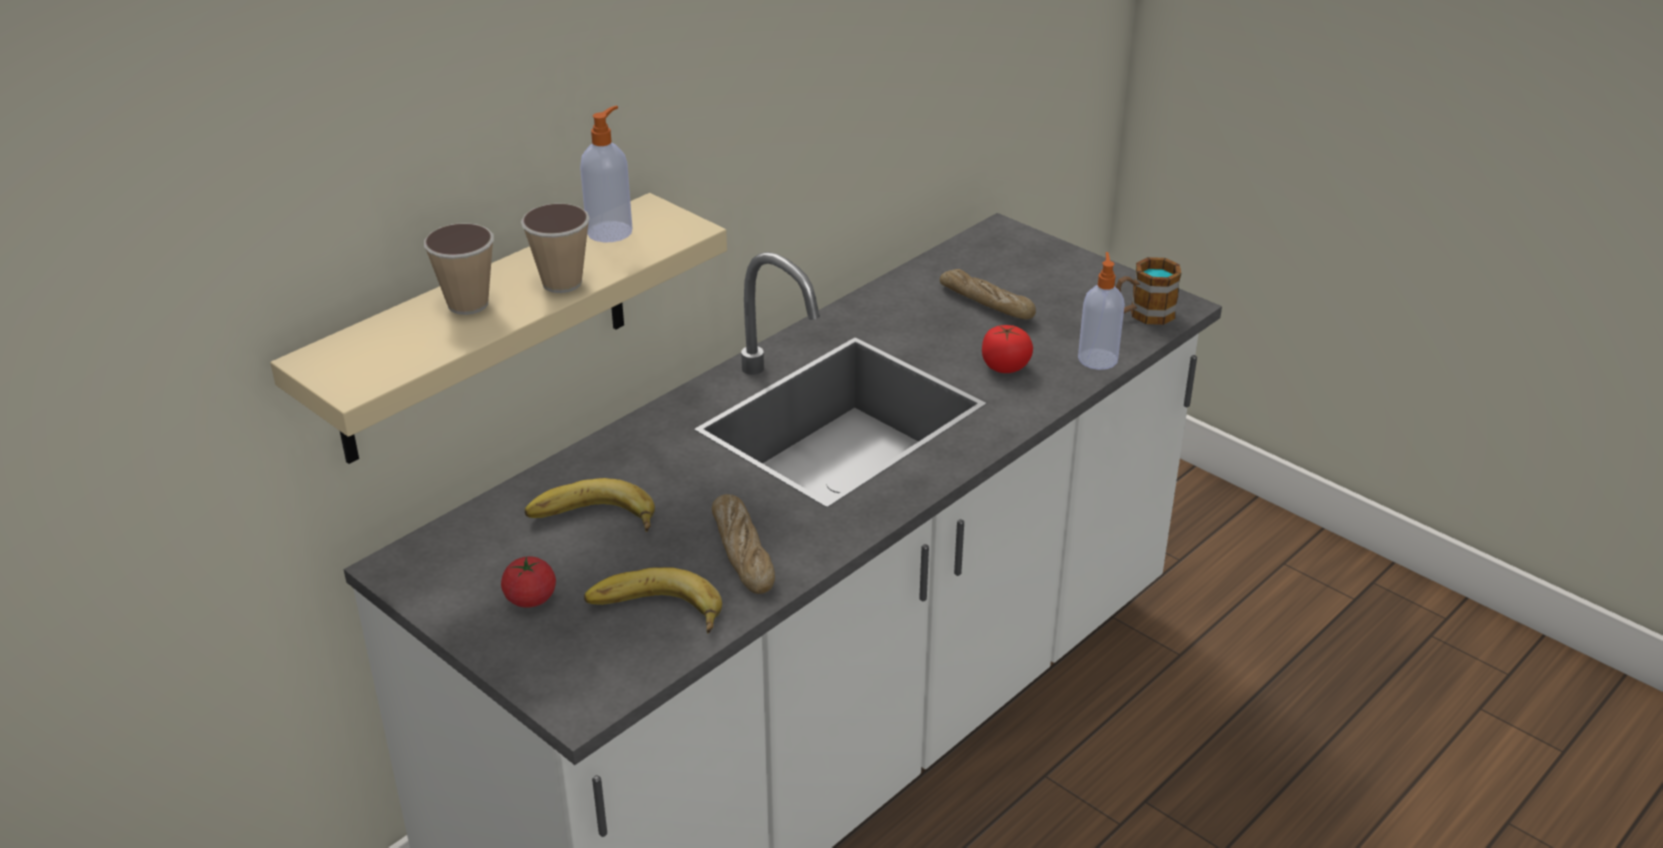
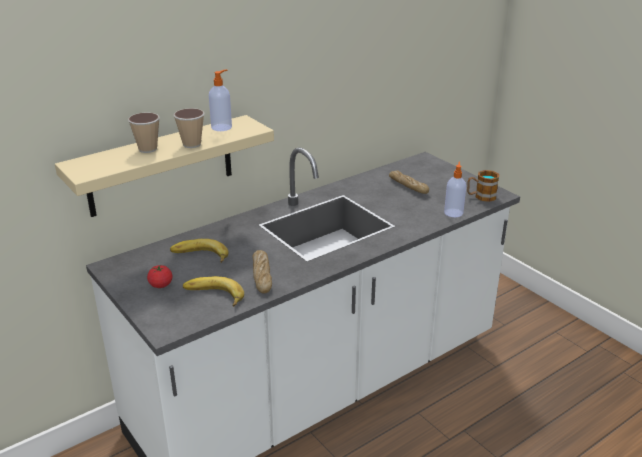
camera: 10 degrees right, 5 degrees down
tomato [982,325,1033,373] -> none

